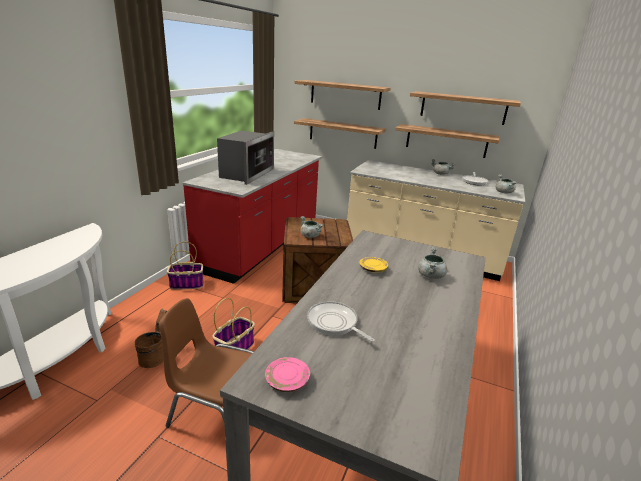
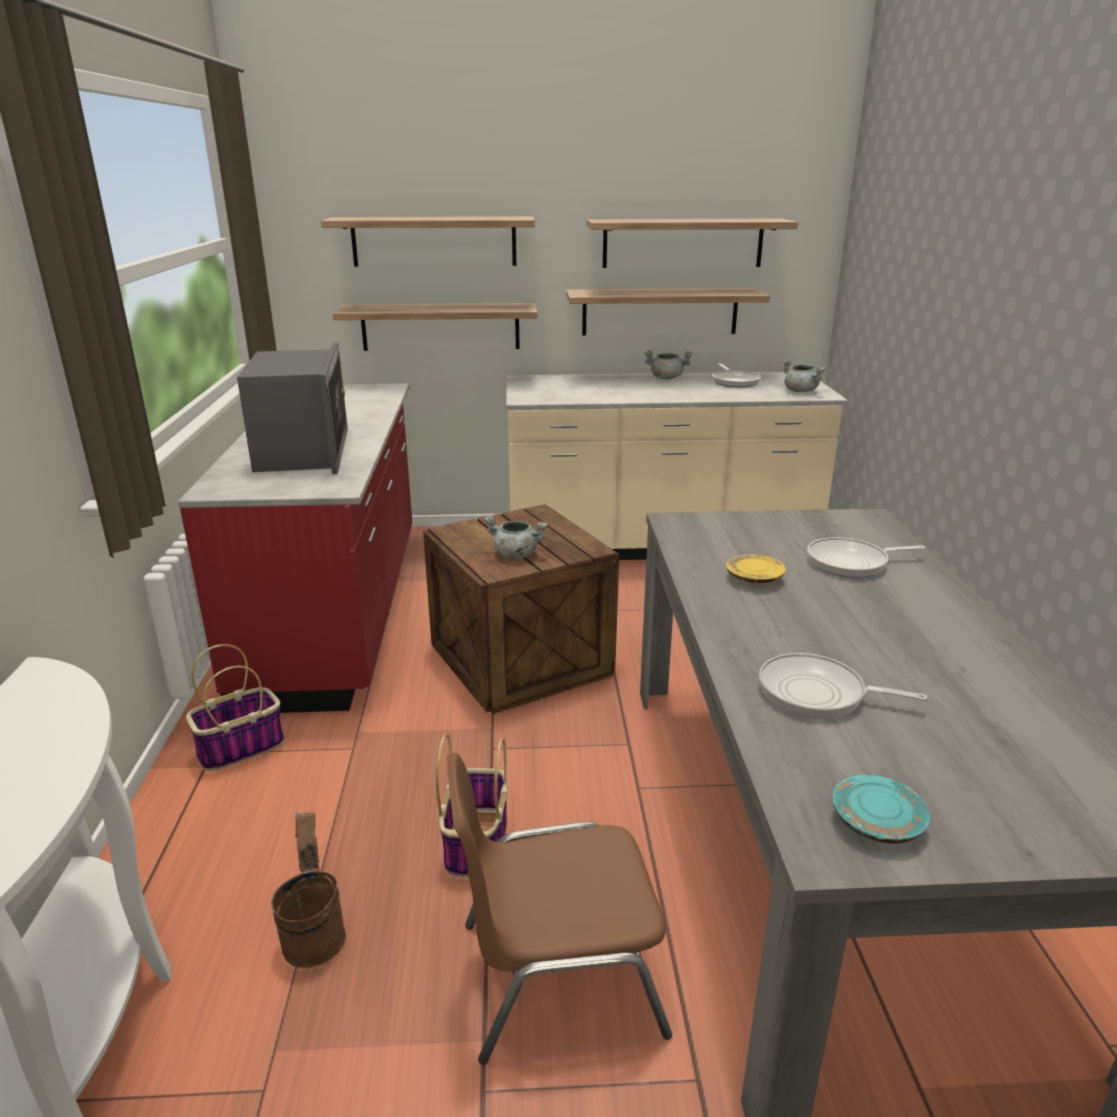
camera: 25 degrees left, 0 degrees up
pink plate [265,357,310,392] -> turquoise plate [832,775,930,844]
grey cooking pot [418,247,448,279] -> frying pan [807,537,925,578]

